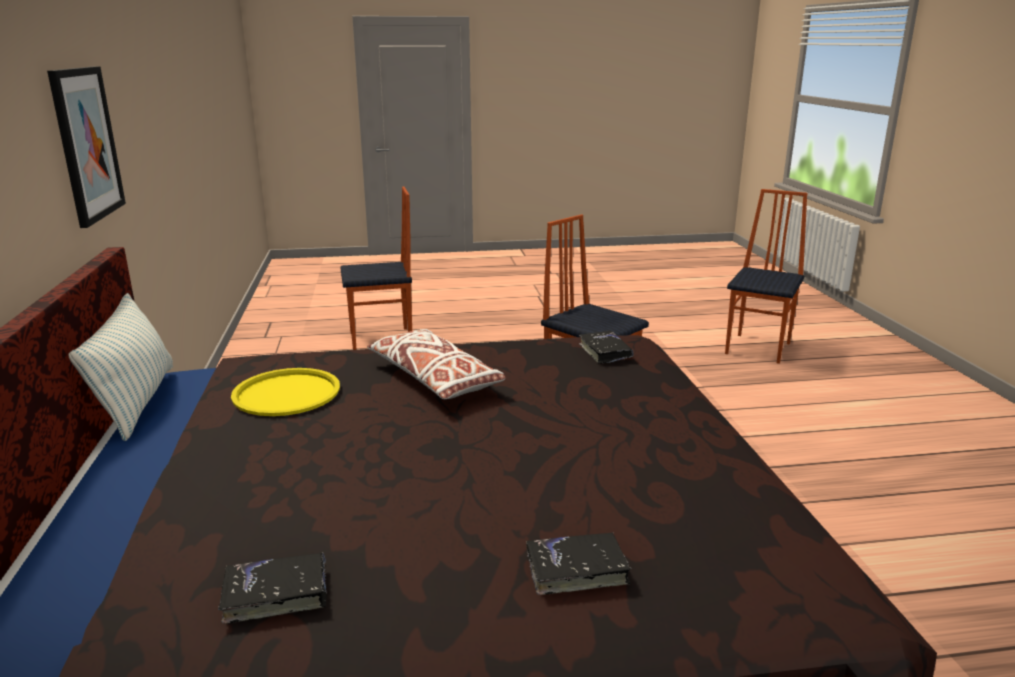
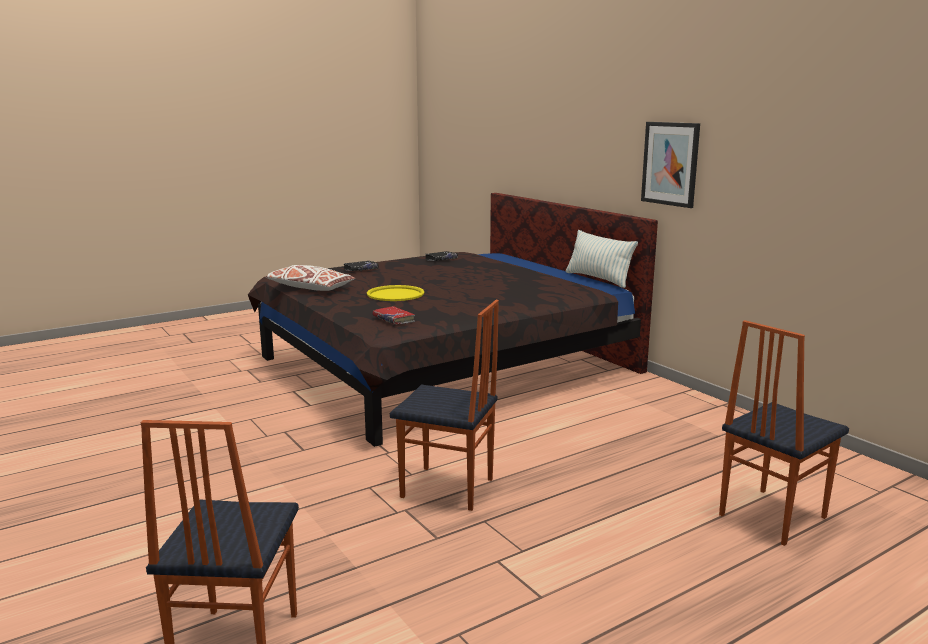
camera: 155 degrees right, 5 degrees down
yellow tray [231,368,340,416] -> yellow tray moved to [367,285,424,301]
white pillow [367,329,506,399] -> white pillow moved to [266,265,355,291]
black book [579,331,634,363] -> red book [373,306,415,325]

